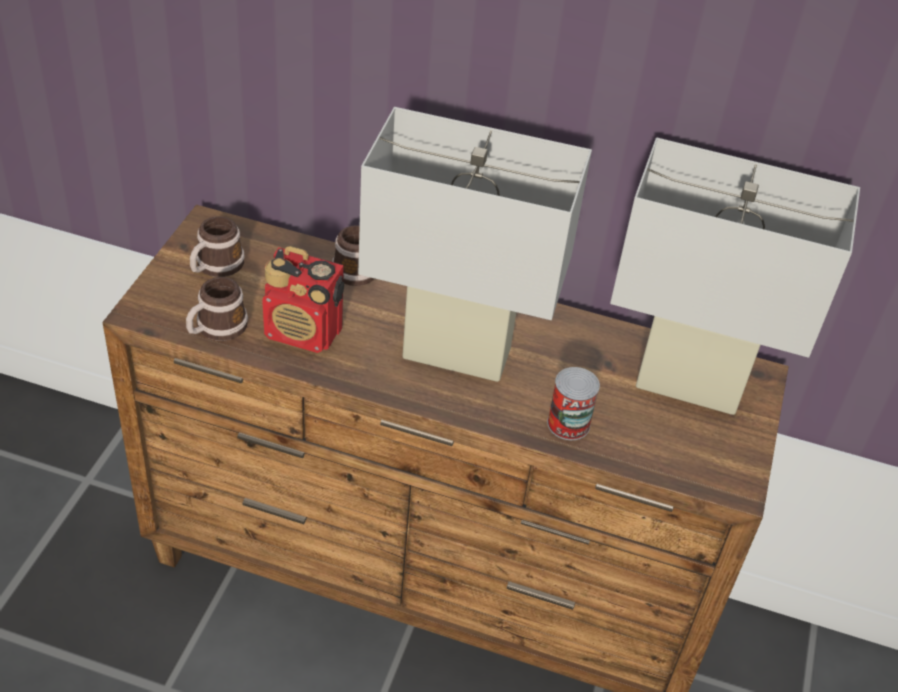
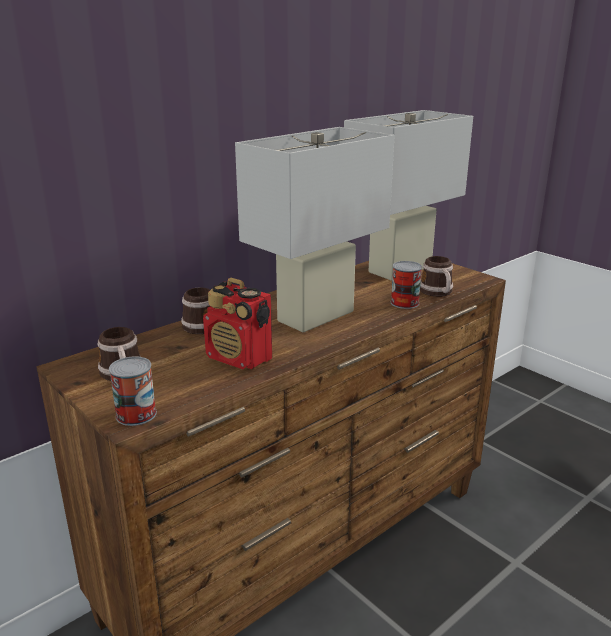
camera: 55 degrees left, 20 degrees down
mug [186,277,248,341] -> mug moved to [420,256,453,297]
radio [262,246,344,353] -> radio turned 75 degrees clockwise [203,278,272,369]
none -> can [109,356,157,426]

